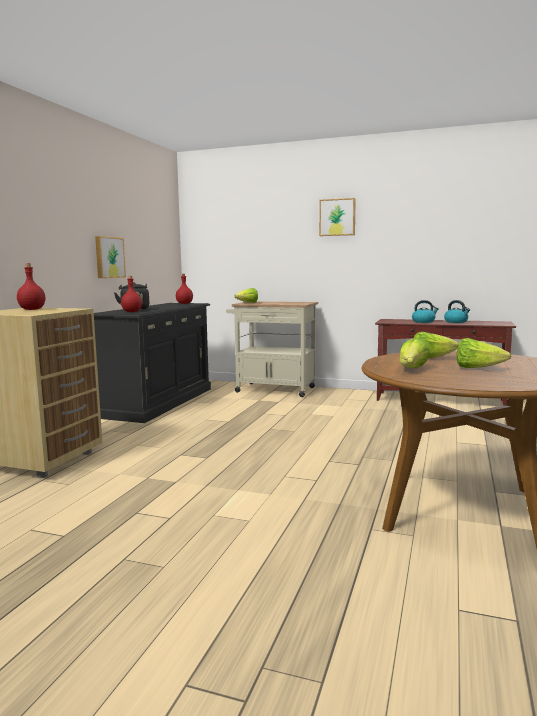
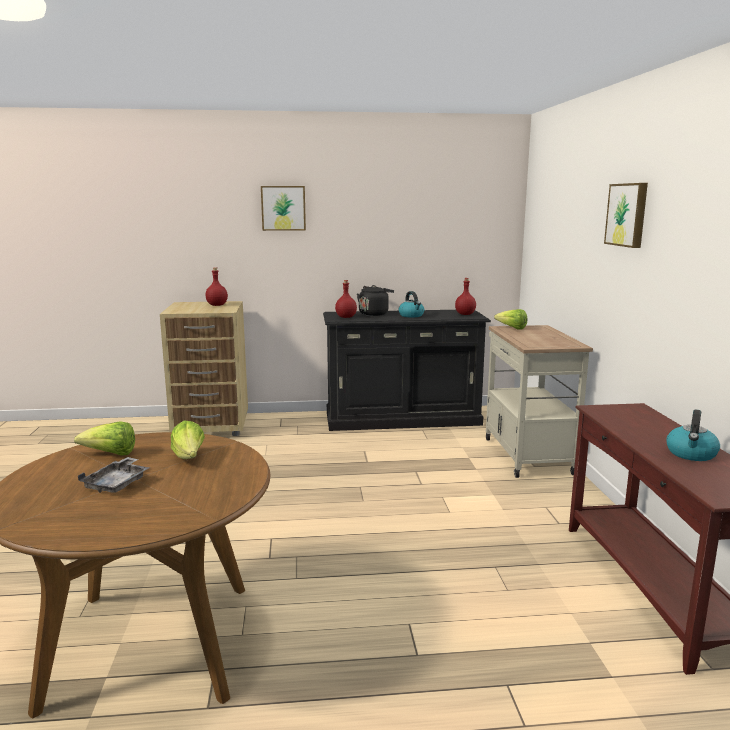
camera: 65 degrees right, 5 degrees up
picture [95,236,126,278] -> picture moved to [261,186,306,231]
kettle [412,300,439,323] -> kettle moved to [399,291,424,317]
lettuce [457,338,511,368] -> grey tray [78,457,150,493]

